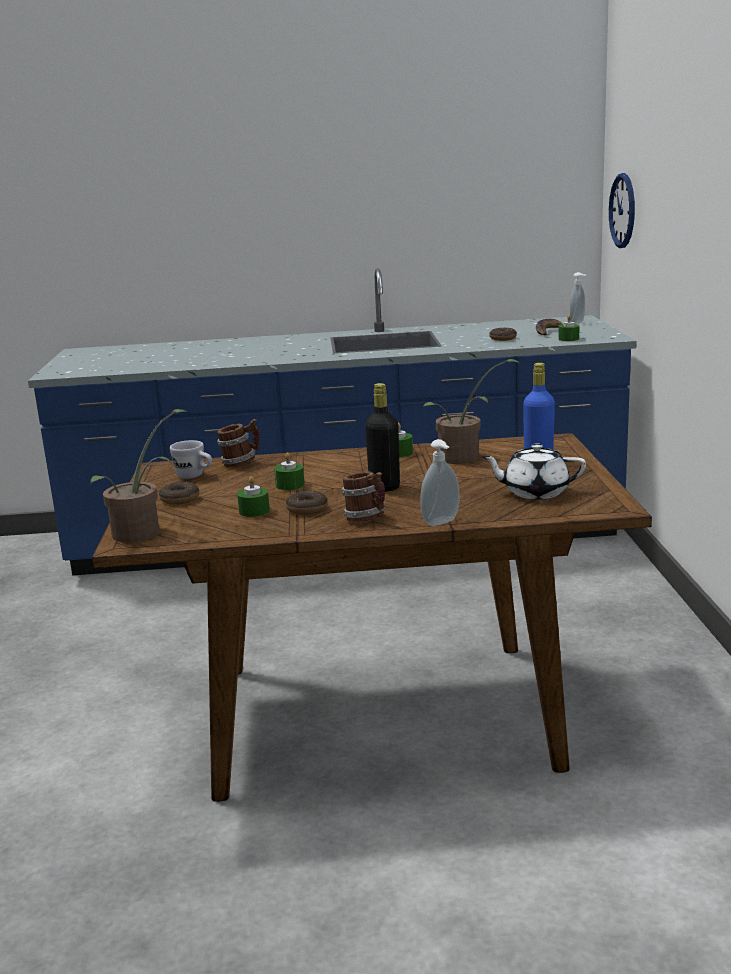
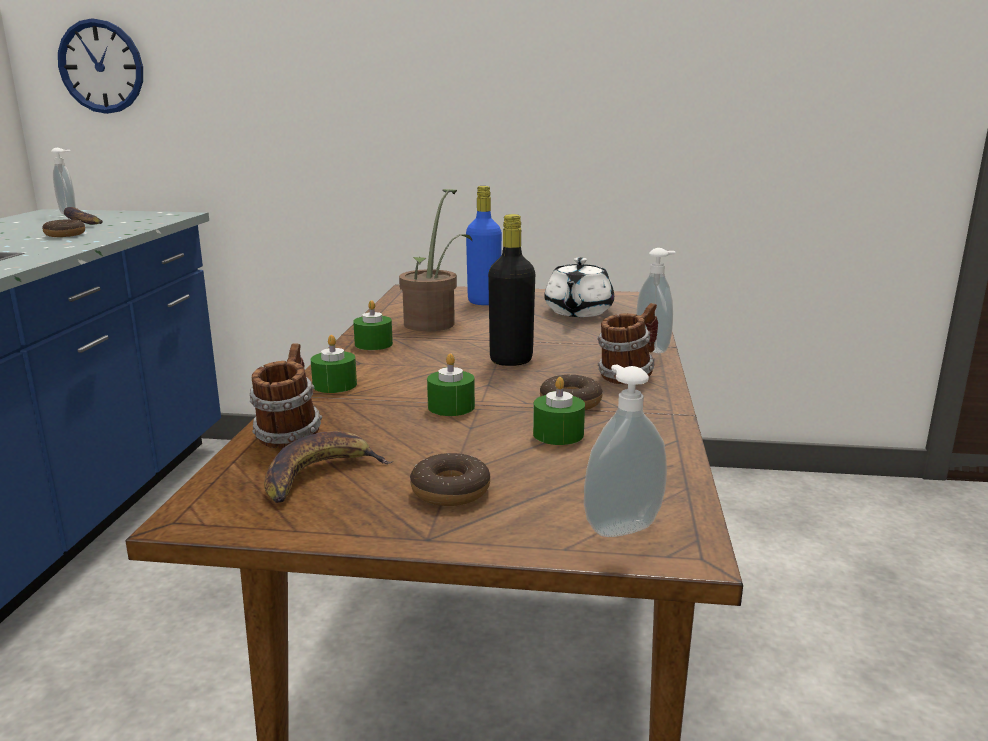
camera: 80 degrees left, 0 degrees up
potted plant [90,409,191,543] -> soap dispenser [584,365,667,537]
white mug [170,440,212,479] -> banana [264,431,393,503]
green candle [558,315,580,341] -> green candle moved to [311,335,357,393]

